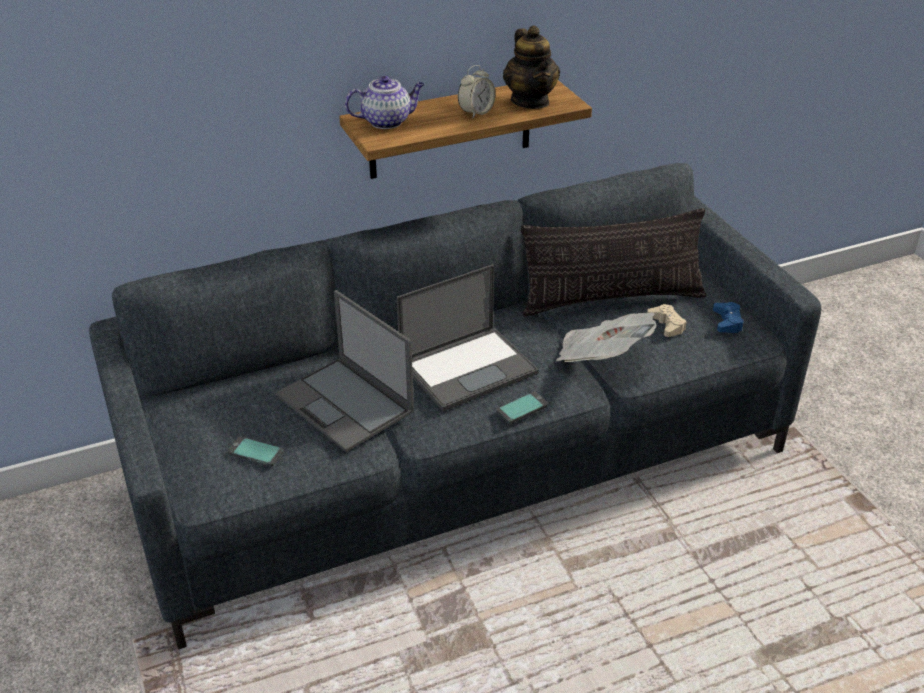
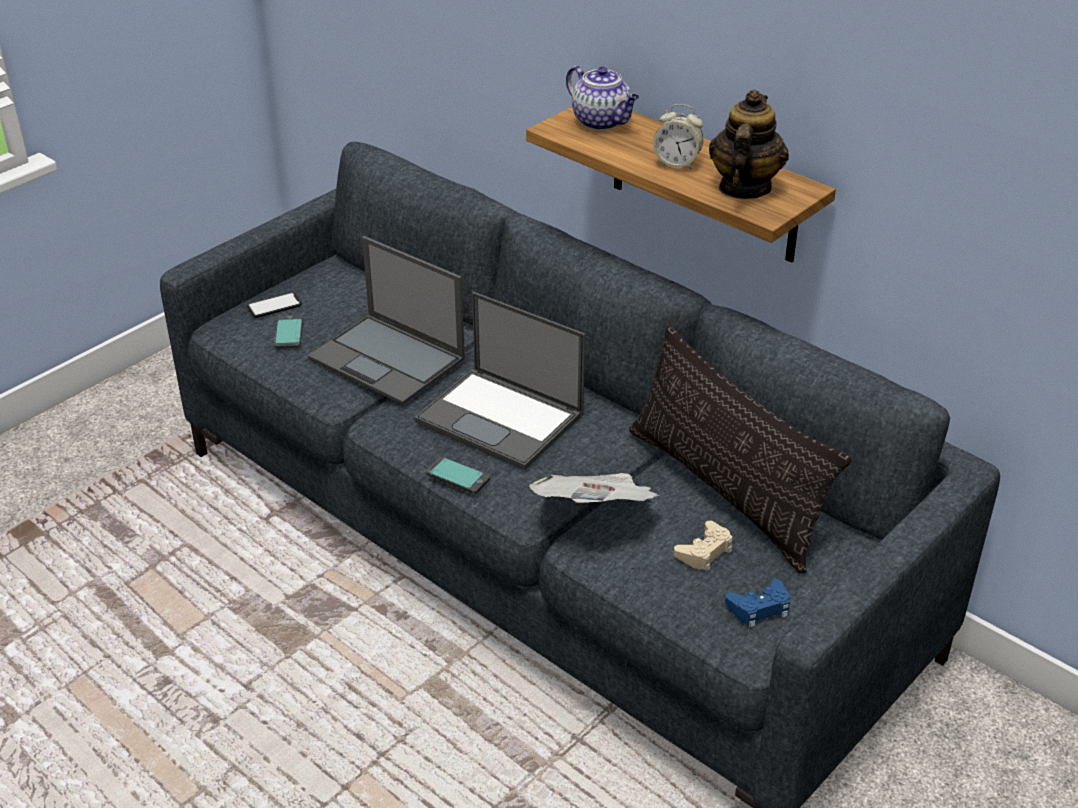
camera: 65 degrees right, 0 degrees up
laptop [275,290,414,452] -> laptop turned 75 degrees counterclockwise [308,236,465,405]
teapot [503,26,560,109] -> teapot turned 150 degrees clockwise [709,90,789,199]
none -> phone [247,292,302,318]

